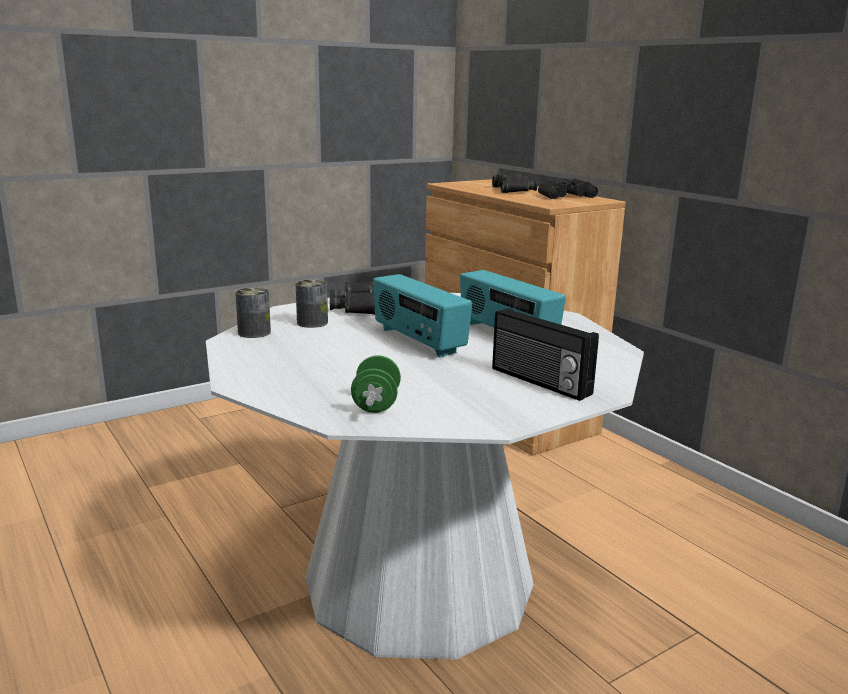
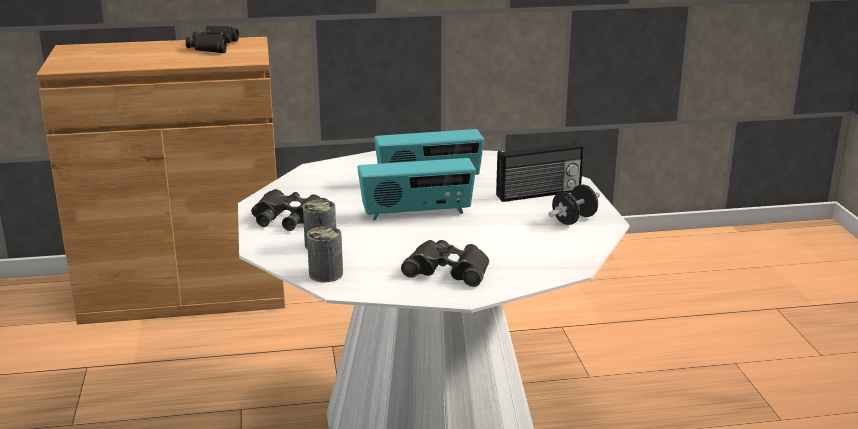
camera: 65 degrees left, 5 degrees up
green dumbbell [351,355,401,413] -> none
black binoculars [492,173,537,193] -> black binoculars moved to [401,240,489,287]
none -> black dumbbell [548,184,600,225]

